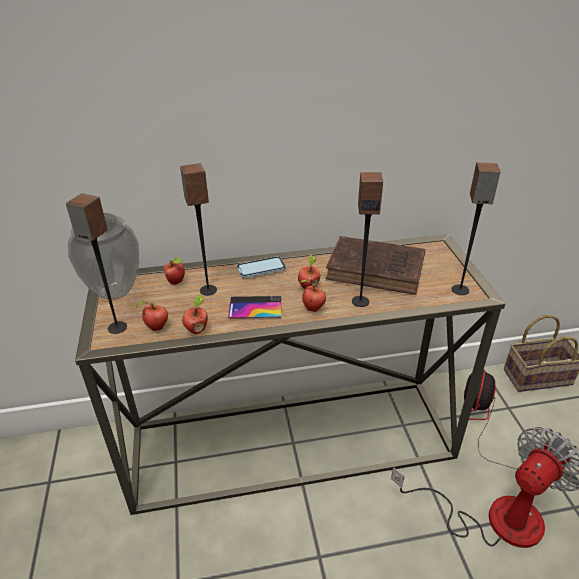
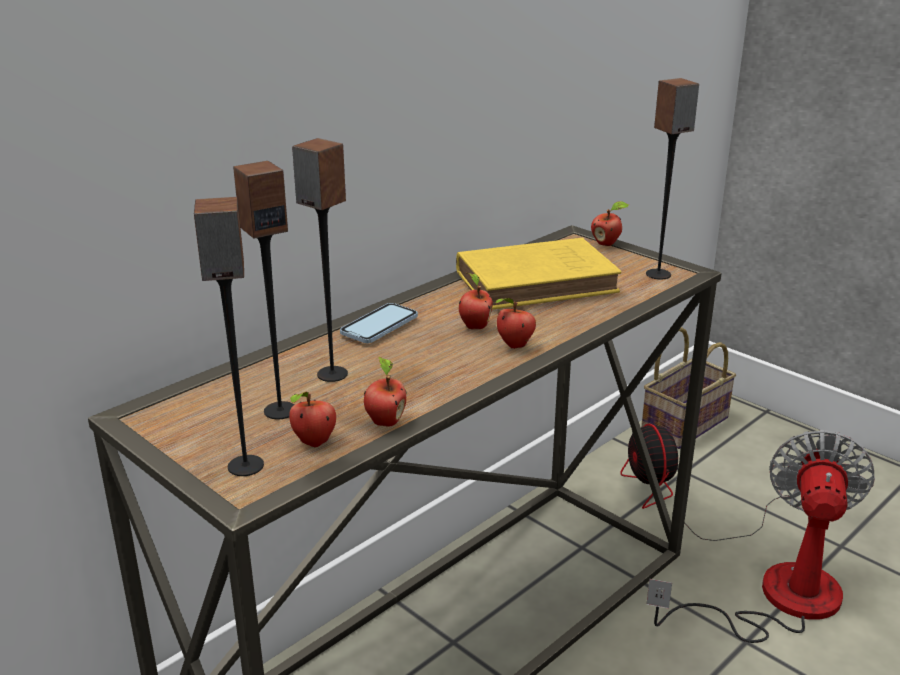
camera: 35 degrees left, 10 degrees down
vase [68,213,139,300] -> none
apple [164,257,185,285] -> apple moved to [591,201,629,246]
phone [228,296,281,318] -> none
brown book [326,236,425,295] -> yellow book [456,238,621,310]
speaker [352,172,383,307] -> speaker moved to [233,161,294,419]

